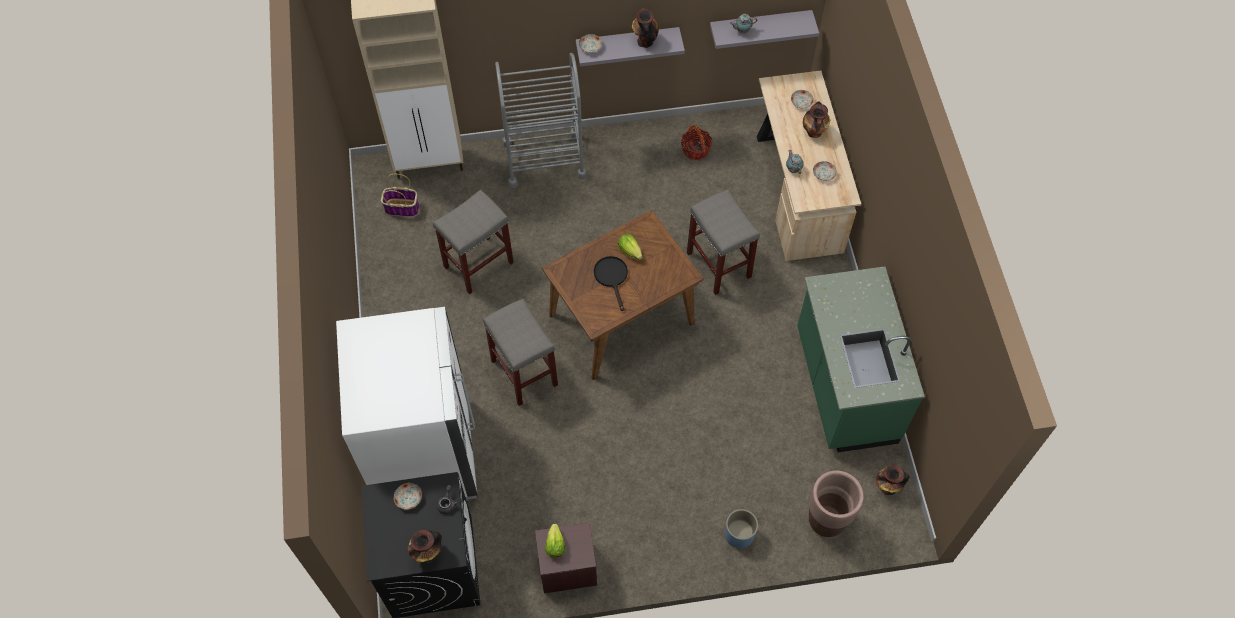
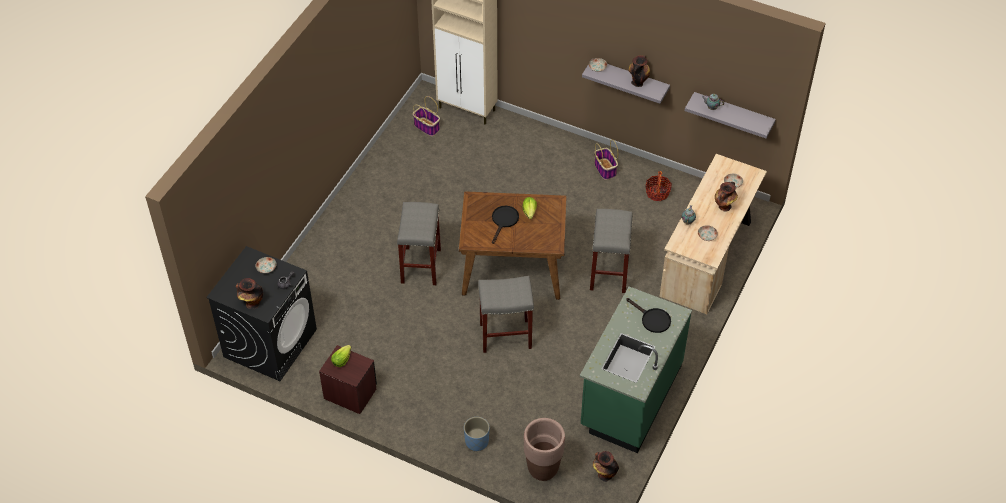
camera: 35 degrees right, 10 degrees down
white fridge [336,306,478,501] -> none
grey stool [433,190,514,294] -> grey stool moved to [478,276,534,353]
grey cart [495,53,587,188] -> none
none -> basket [594,139,618,180]
none -> black frying pan [626,298,671,333]

